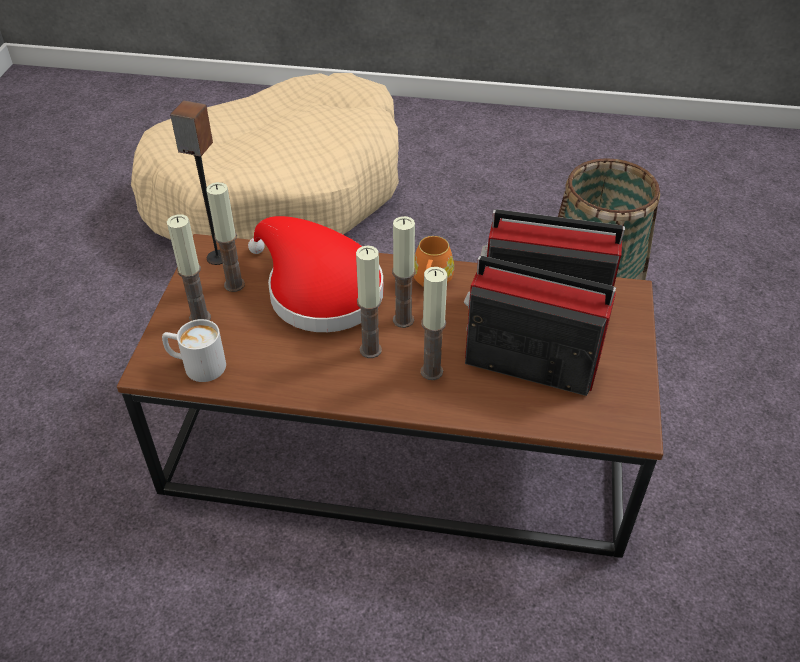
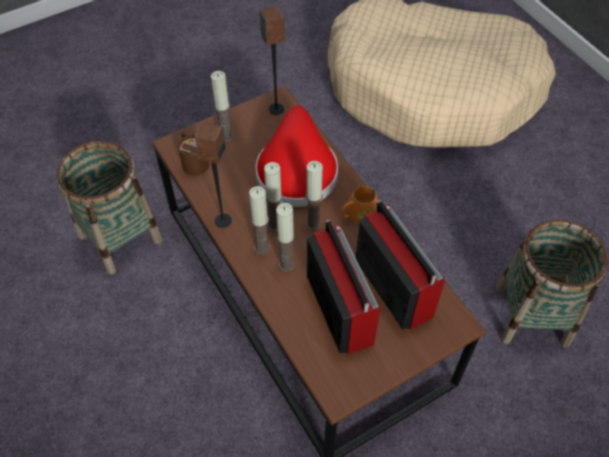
camera: 50 degrees right, 10 degrees up
white mug [162,319,226,382] -> brown mug [178,132,209,176]
candle [206,182,245,292] -> candle moved to [249,186,270,255]
none -> basket [57,141,162,275]
none -> speaker [195,122,232,228]

